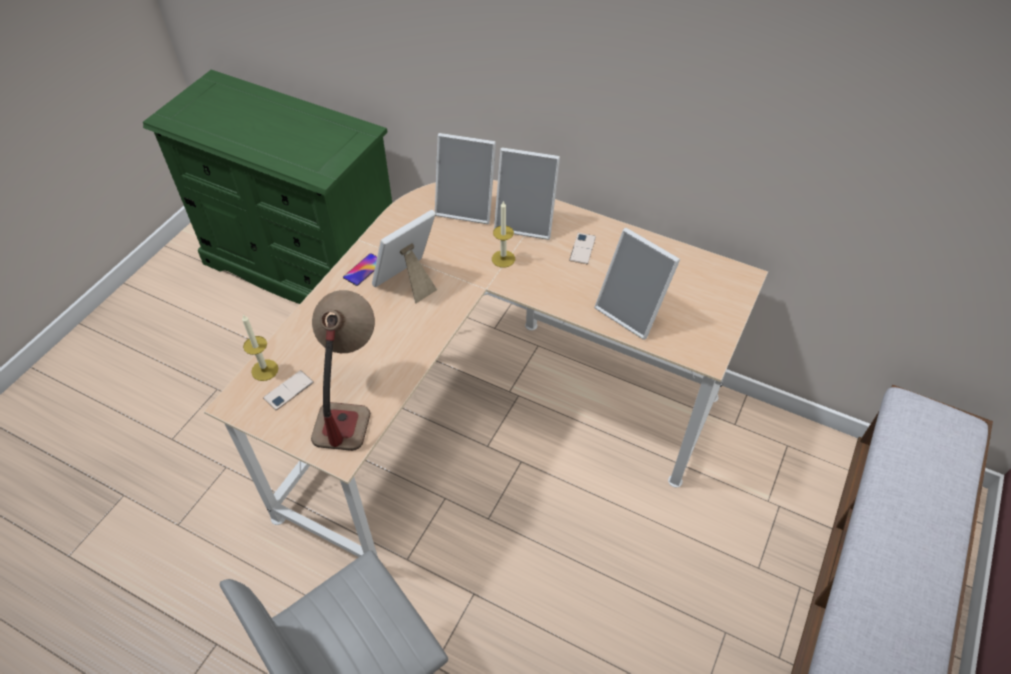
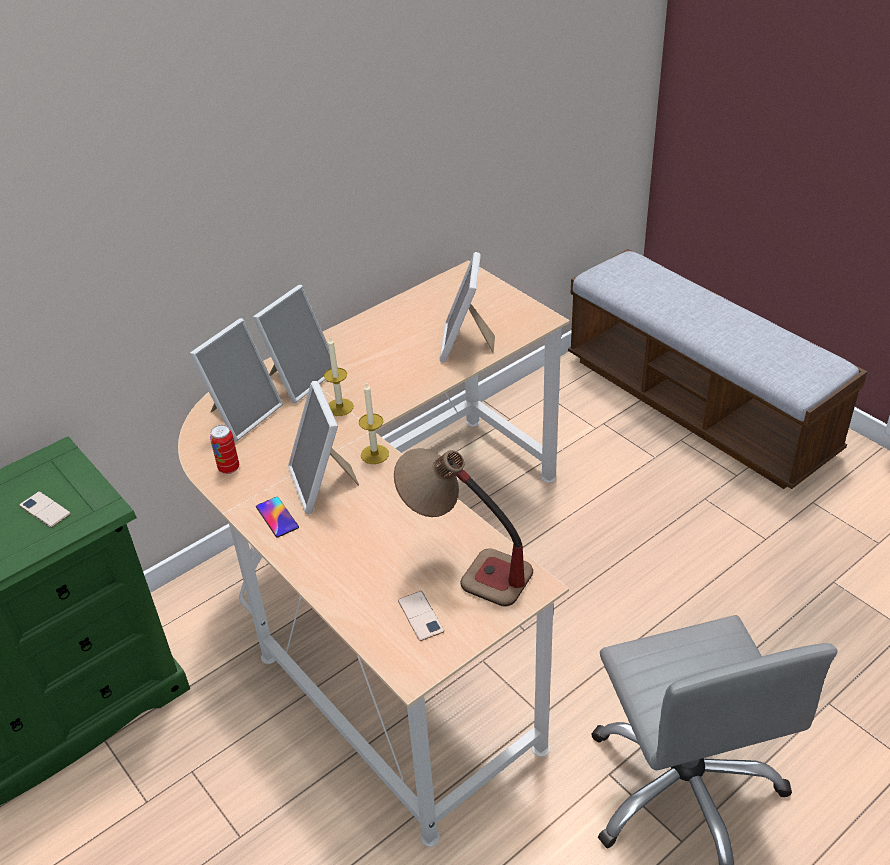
camera: 65 degrees left, 10 degrees down
candle [242,314,278,381] -> candle moved to [359,382,389,464]
phone [569,233,596,264] -> phone moved to [19,491,71,528]
picture frame [594,228,680,340] -> picture frame turned 120 degrees clockwise [439,252,495,362]
none -> can [210,425,239,474]

